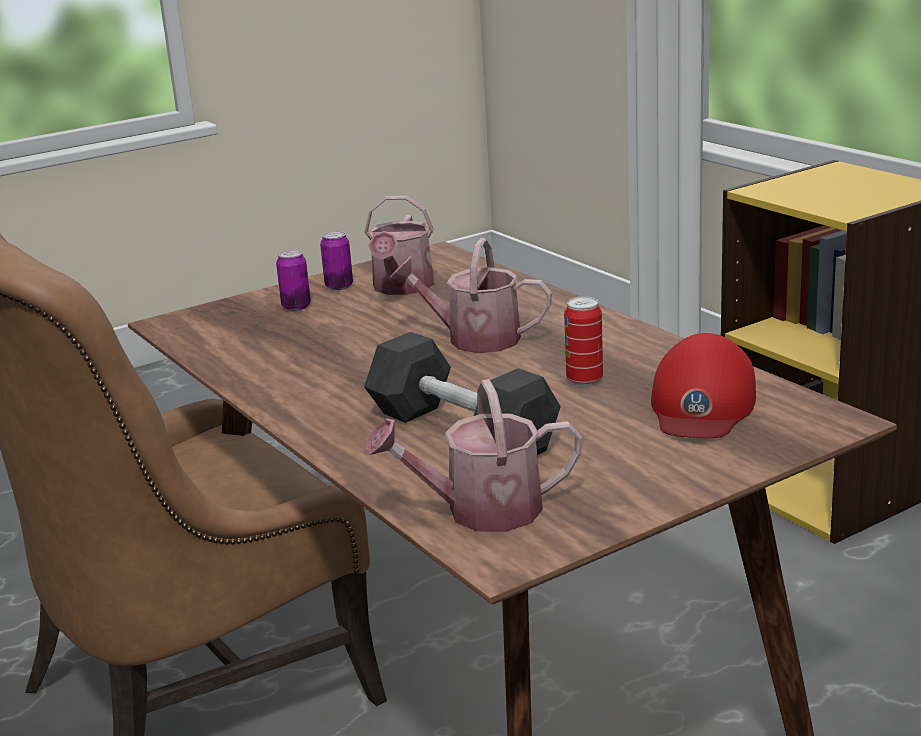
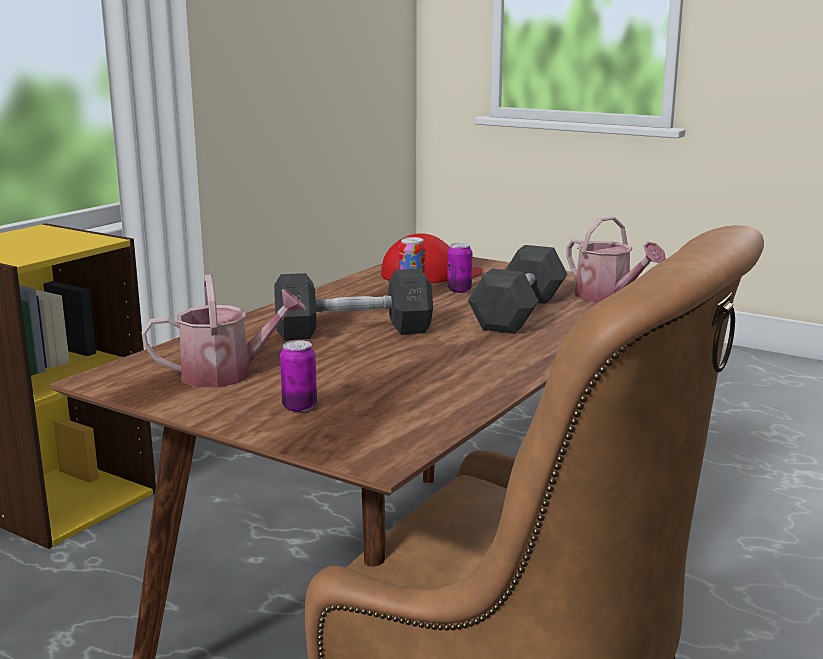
camera: 115 degrees left, 5 degrees down
can [320,231,353,290] -> can moved to [447,243,473,293]
watering can [390,238,552,353] -> grey dumbbell [274,269,433,340]

